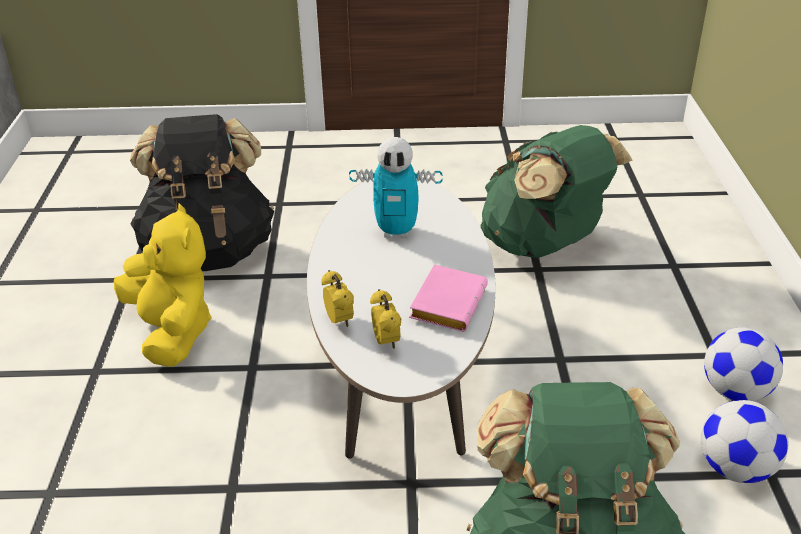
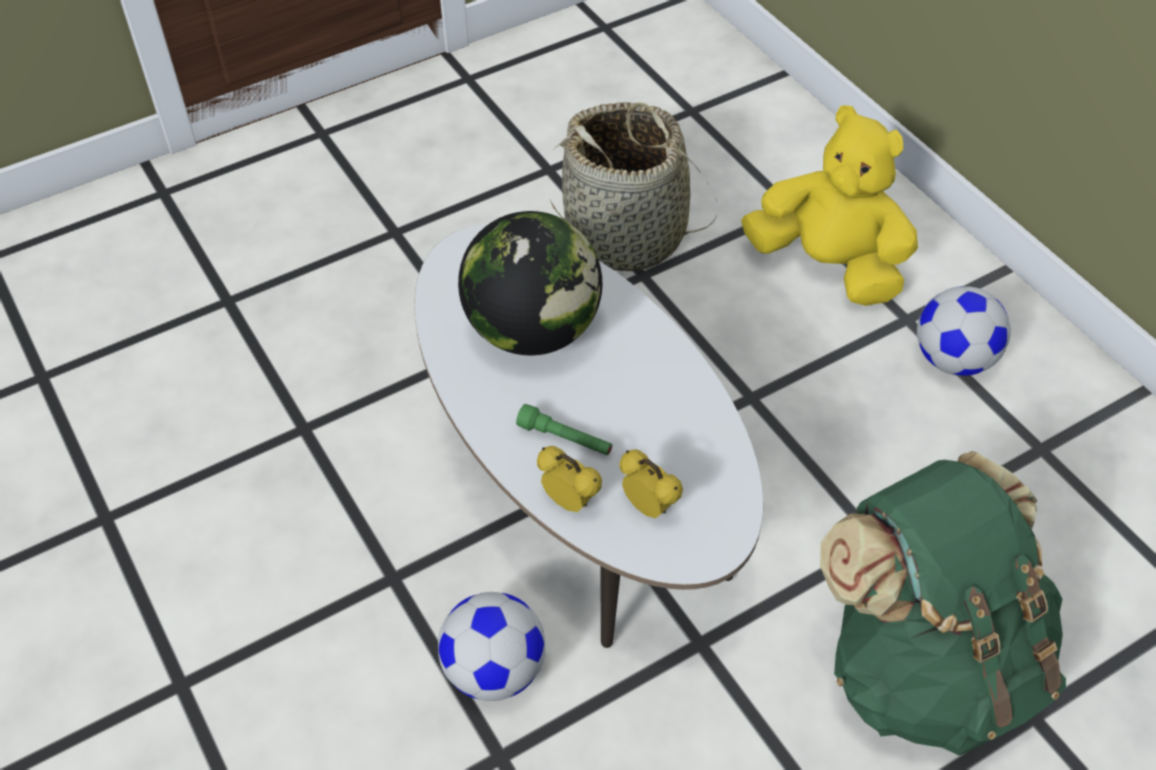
camera: 30 degrees left, 15 degrees up
yellow plush toy [114,204,211,367] -> yellow plush toy moved to [741,105,918,306]
black backpack [130,114,274,271] -> none
toy robot [349,137,443,238] -> globe [458,211,602,355]
pink book [409,264,488,332] -> none
green backpack [480,125,633,258] -> basket [549,102,718,271]
football [701,400,789,483] -> football moved to [438,592,545,701]
none -> green flashlight [516,404,612,455]

